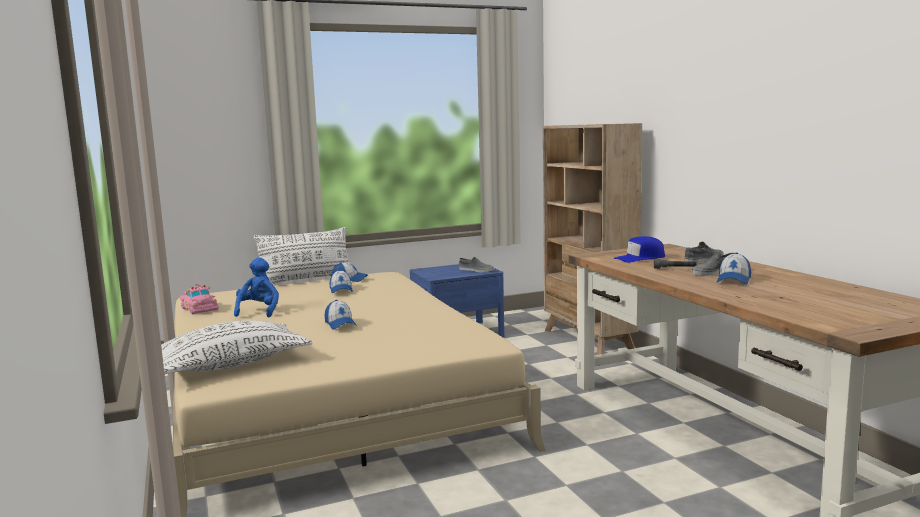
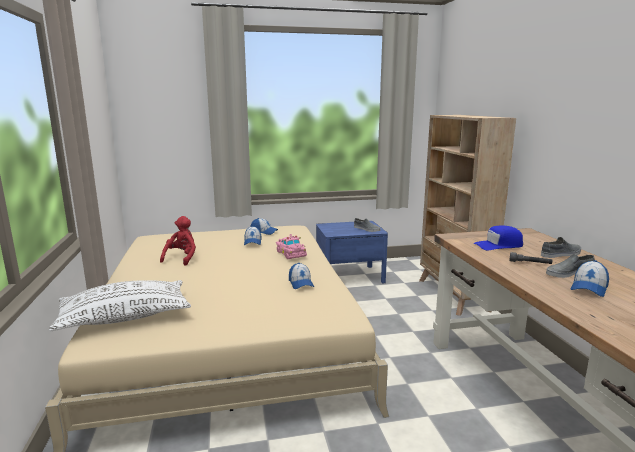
camera: 10 degrees right, 5 degrees up
pink toy car [180,284,219,314] -> pink toy car moved to [276,234,307,259]
blue plush toy [234,258,279,317] -> red plush toy [160,216,196,266]
white pillow [254,227,350,284] -> none
cap [325,300,357,329] -> cap moved to [289,263,314,289]

